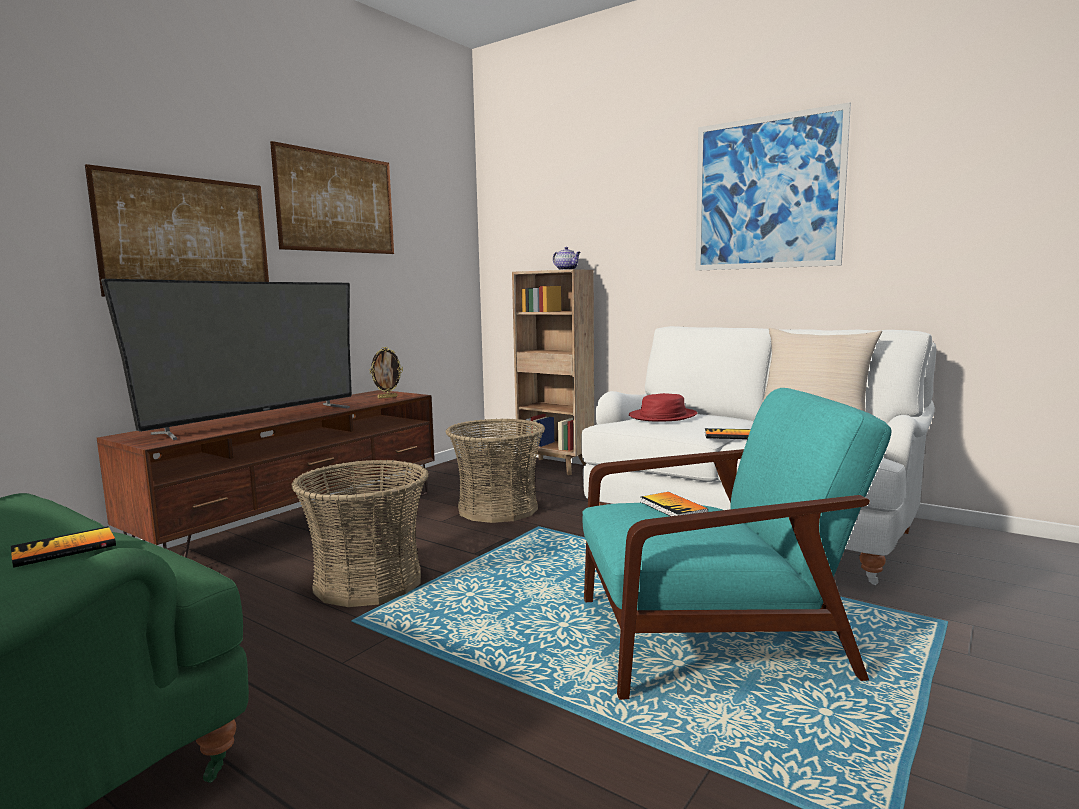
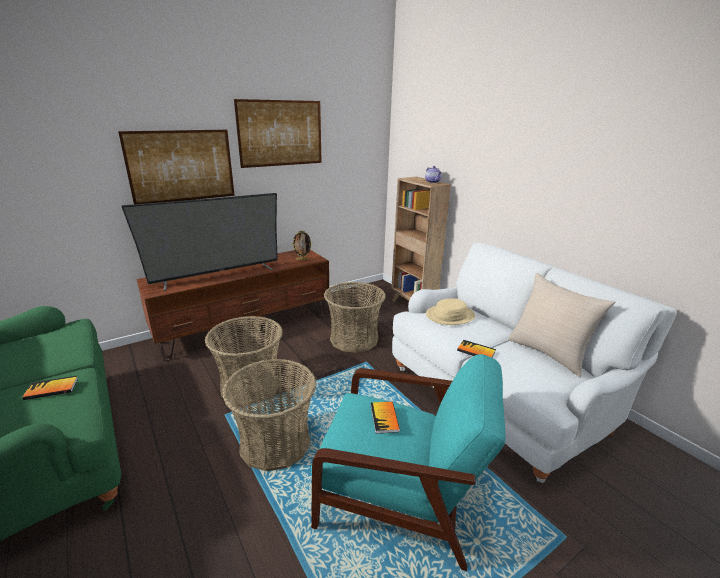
camera: 20 degrees right, 15 degrees up
red hat [629,393,697,422] -> beige hat [426,298,475,325]
picture [695,102,851,271] -> none
none -> basket [222,359,316,471]

